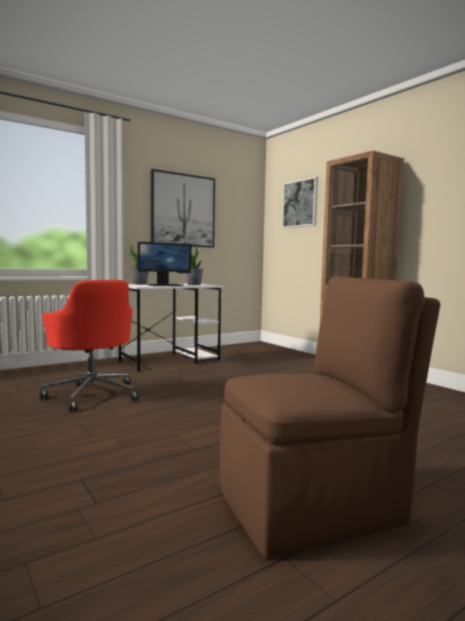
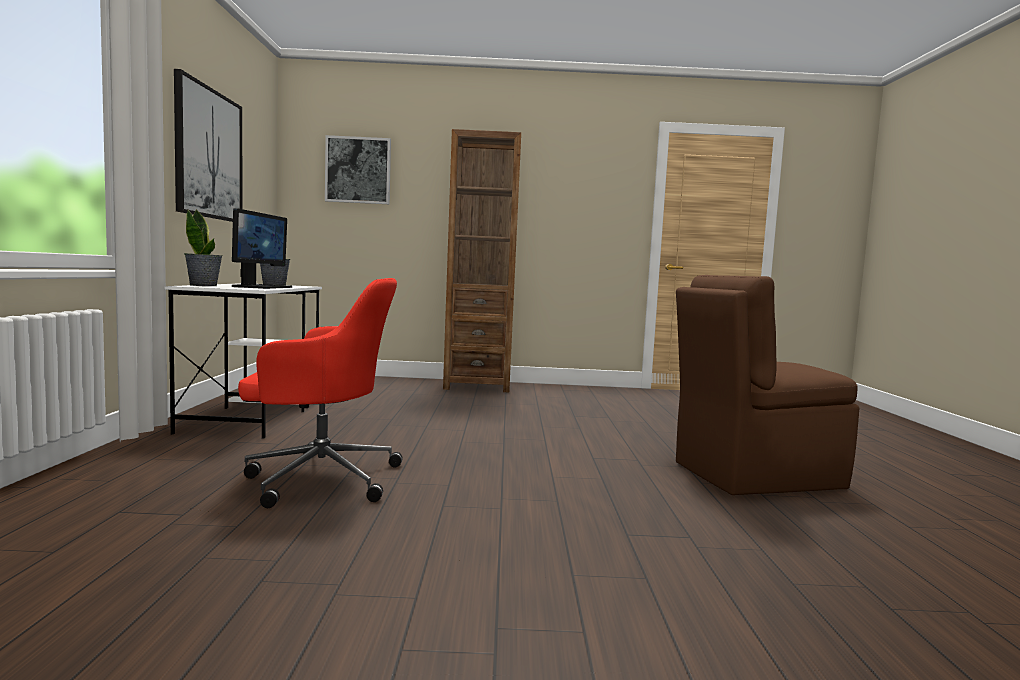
camera: 55 degrees left, 0 degrees up
brown chair [220,276,440,559] -> brown chair turned 120 degrees counterclockwise [676,275,859,495]

